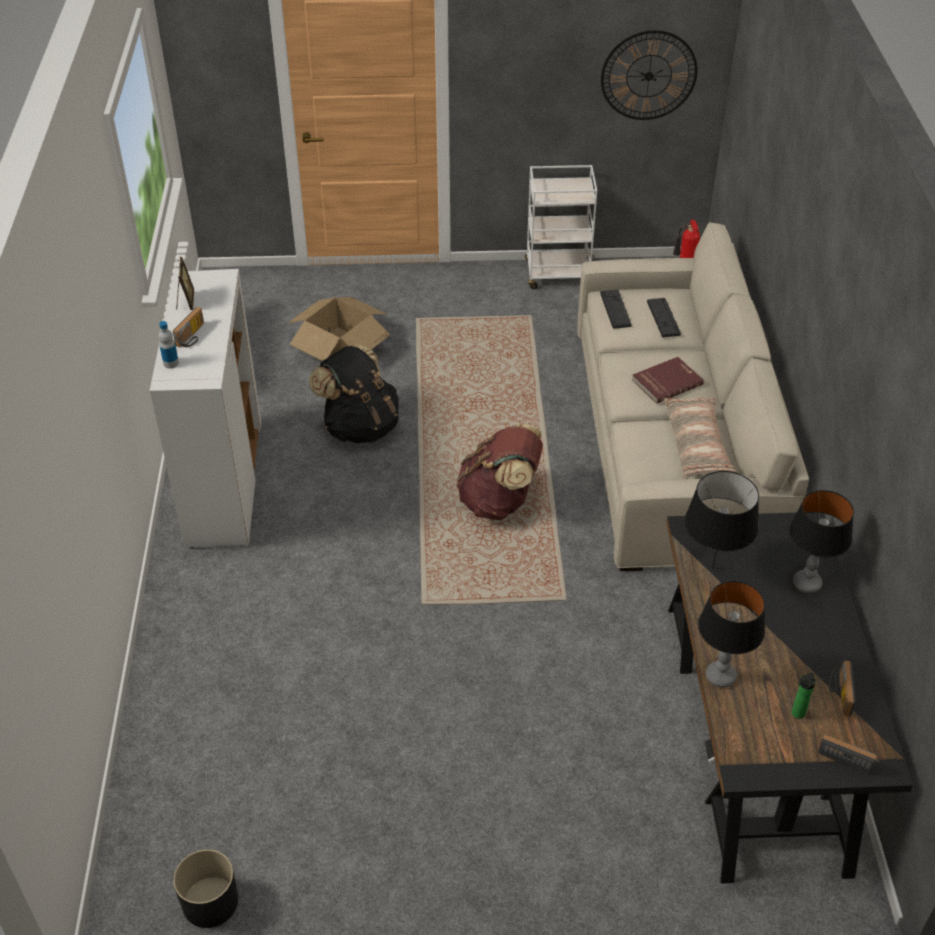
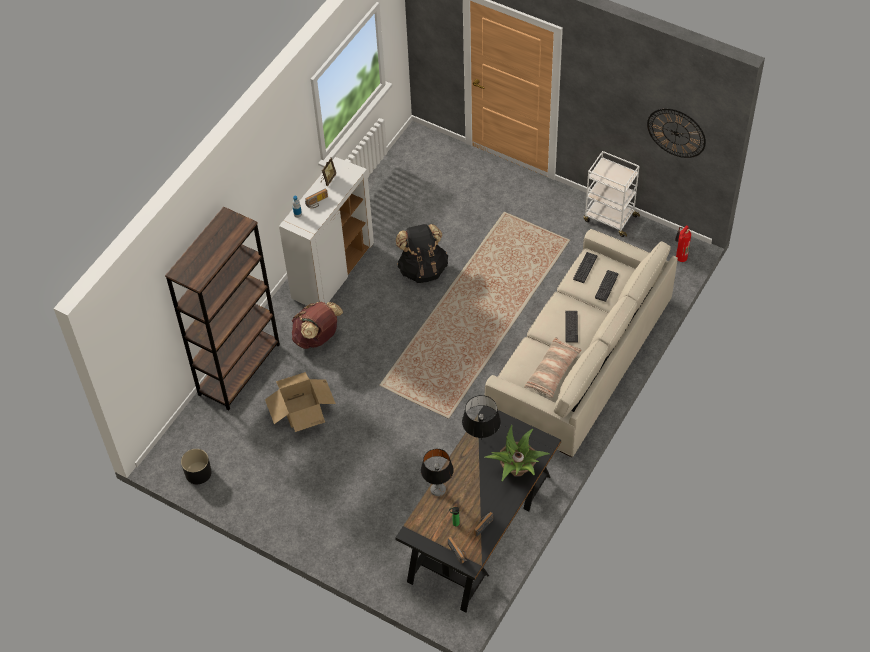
camera: 35 degrees right, 10 degrees up
cardboard box [288,297,390,361] -> cardboard box moved to [265,372,336,432]
brown backpack [456,424,543,520] -> brown backpack moved to [291,302,343,349]
red book [632,357,704,404] -> keyboard [565,311,578,343]
table lamp [789,490,854,593] -> potted plant [484,425,549,482]
none -> brown bookcase [165,207,280,410]

